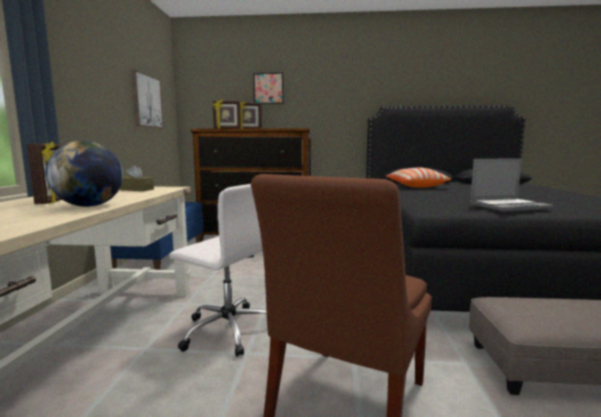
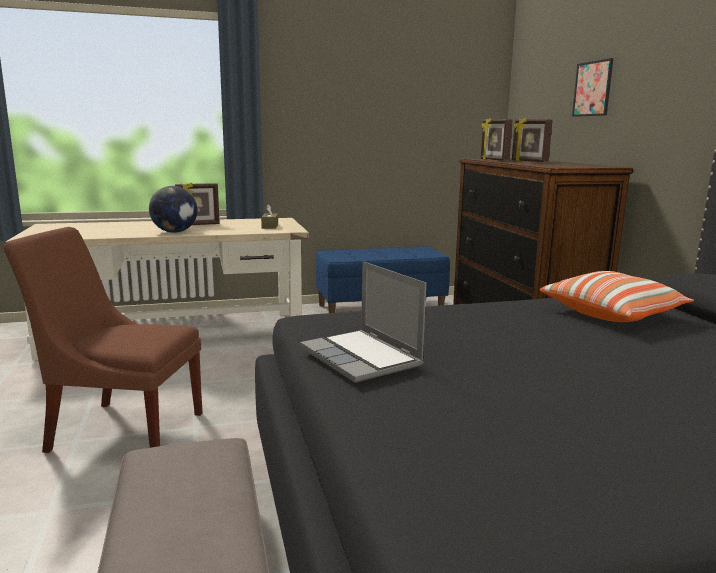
camera: 70 degrees right, 5 degrees up
picture [132,69,164,128] -> none
white office chair [169,184,267,357] -> none

